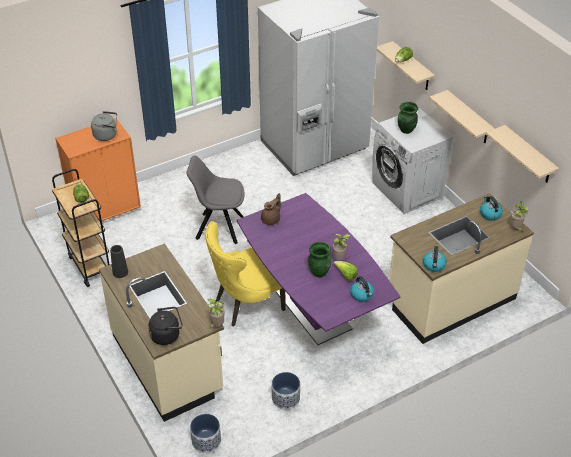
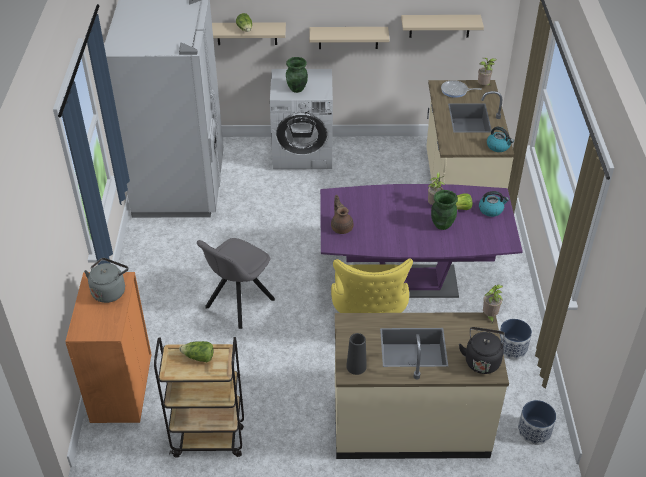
camera: 60 degrees left, 0 degrees up
kettle [480,196,503,221] -> frying pan [441,80,482,98]

